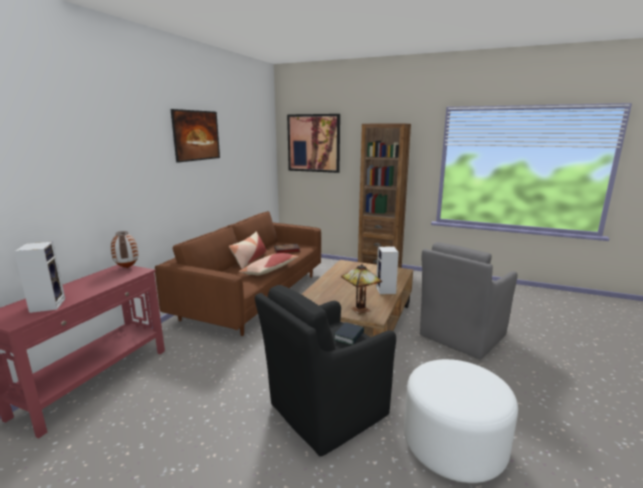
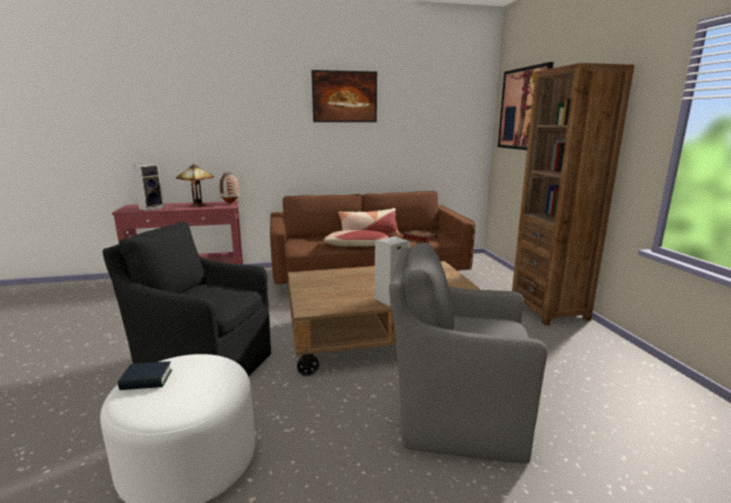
camera: 55 degrees right, 0 degrees up
book [334,322,364,345] -> book moved to [118,361,172,390]
table lamp [341,264,382,314] -> table lamp moved to [176,164,214,207]

